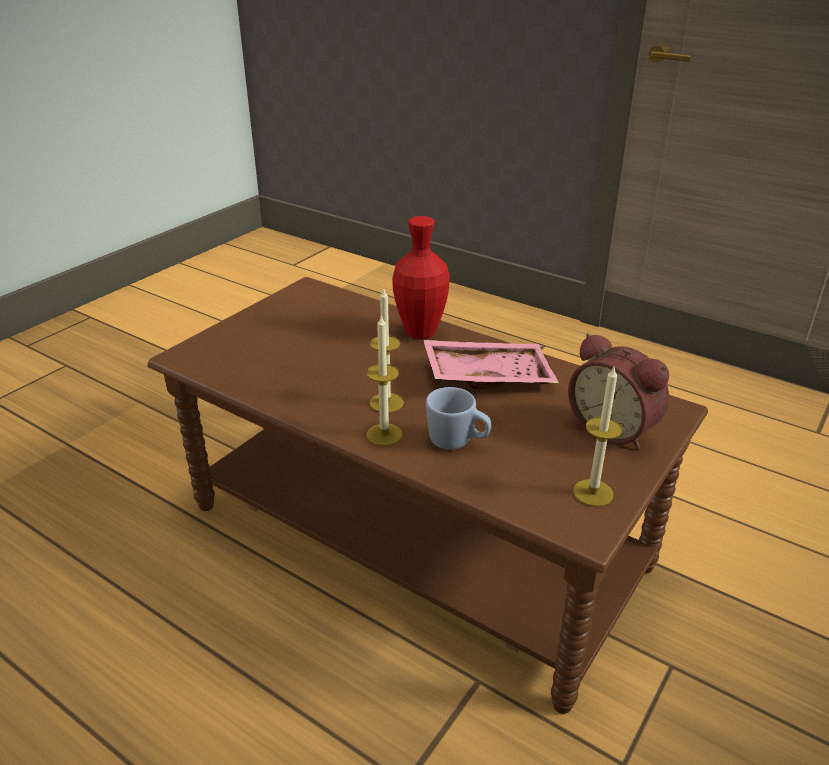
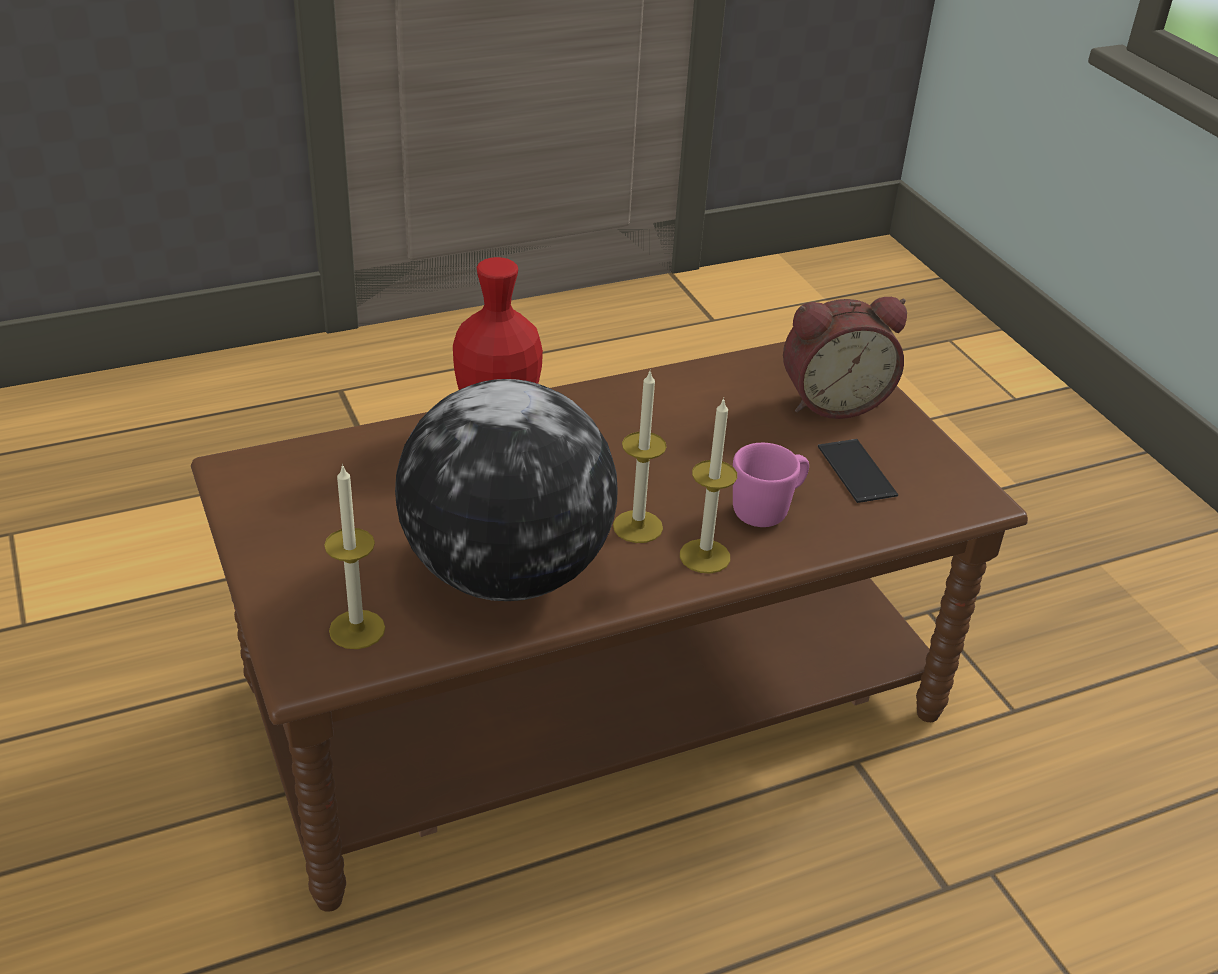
camera: 60 degrees left, 5 degrees up
pink tray [423,340,559,389] -> none
blue mug [426,387,491,450] -> pink mug [733,443,809,527]
candle [573,367,622,507] -> candle moved to [324,464,385,649]
none -> globe [395,379,618,601]
none -> phone [818,439,898,503]

